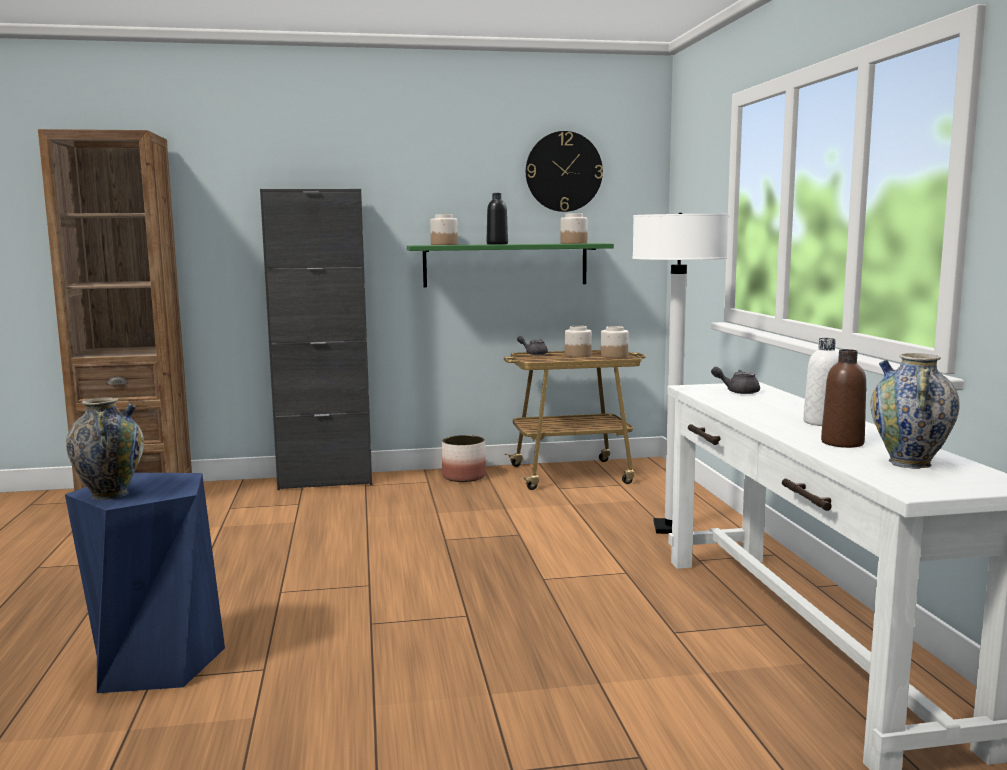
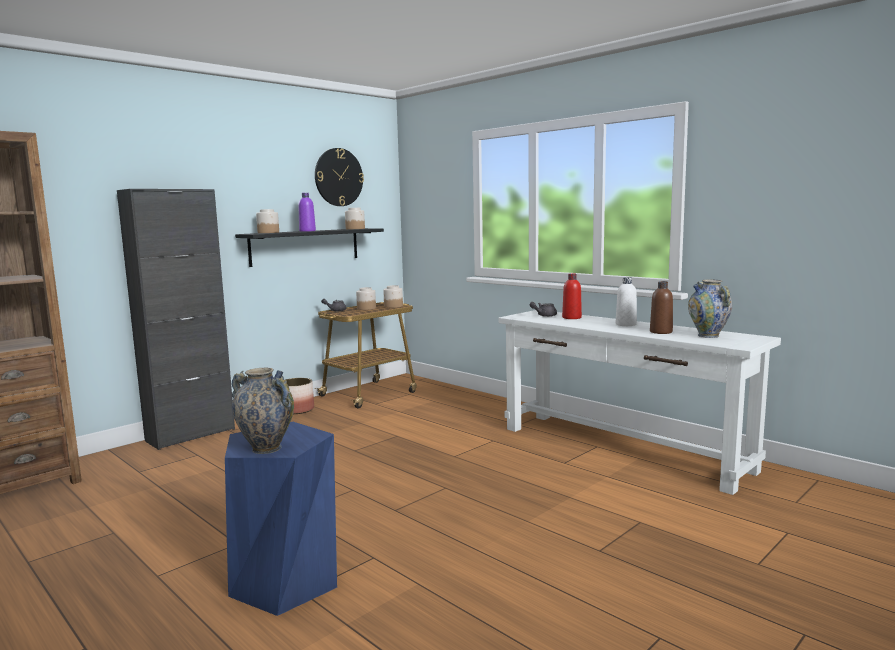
camera: 35 degrees left, 0 degrees up
green shelf [407,243,614,287] -> black shelf [235,228,384,267]
black bottle [487,193,508,245] -> purple bottle [298,193,316,232]
white floor lamp [632,213,729,534] -> none
none -> red bottle [562,274,582,319]

